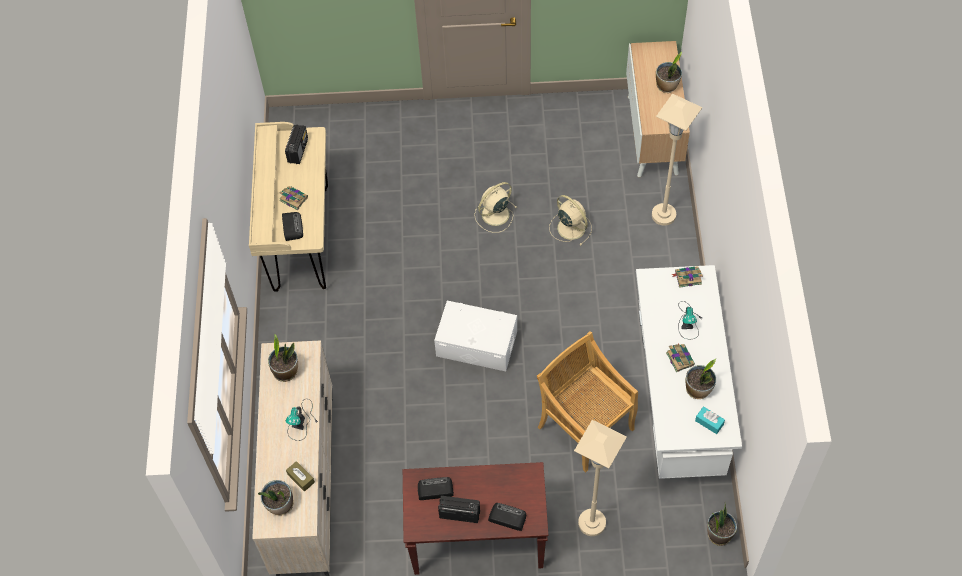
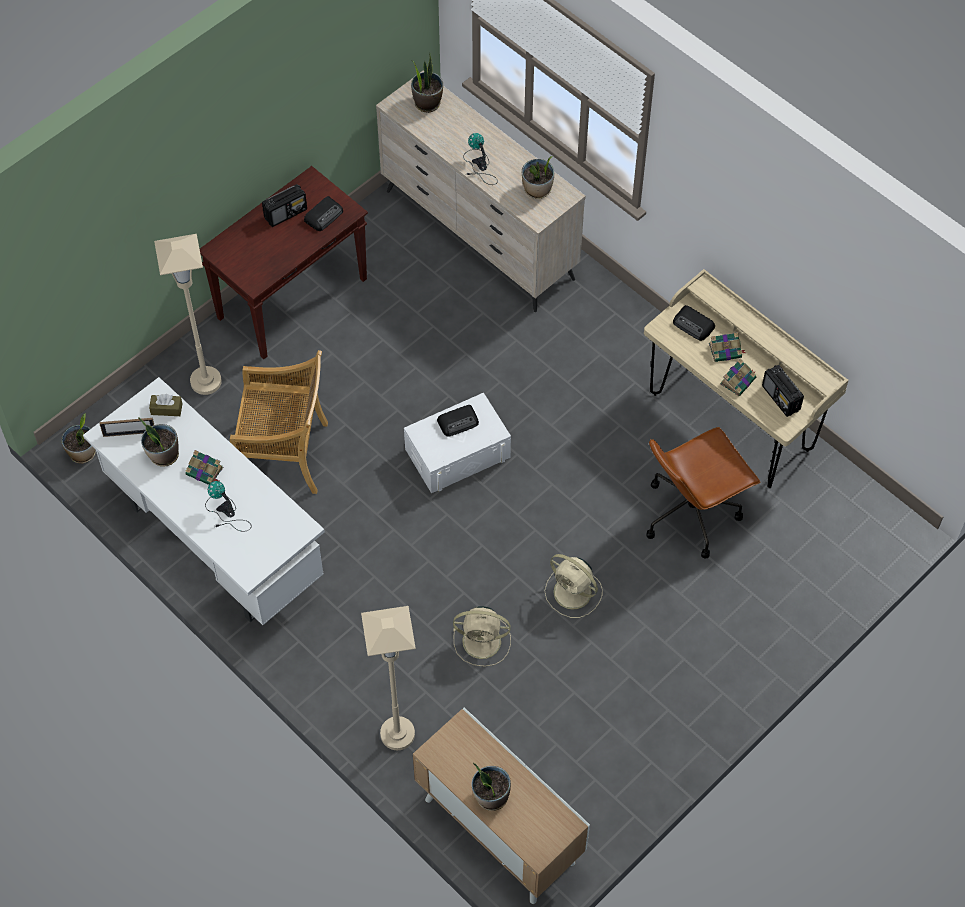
camera: 135 degrees right, 0 degrees up
brown tissue box [286,461,315,492] -> brown tissue box moved to [149,394,183,416]
beige fan [474,182,517,233] -> beige fan turned 120 degrees clockwise [545,554,603,618]
radio [488,503,526,531] -> radio moved to [437,405,479,437]
book [671,266,703,288] -> book moved to [720,359,756,396]
turquoise tissue box [695,406,725,434] -> picture frame [99,418,154,437]
none -> brown office chair [647,427,760,558]

